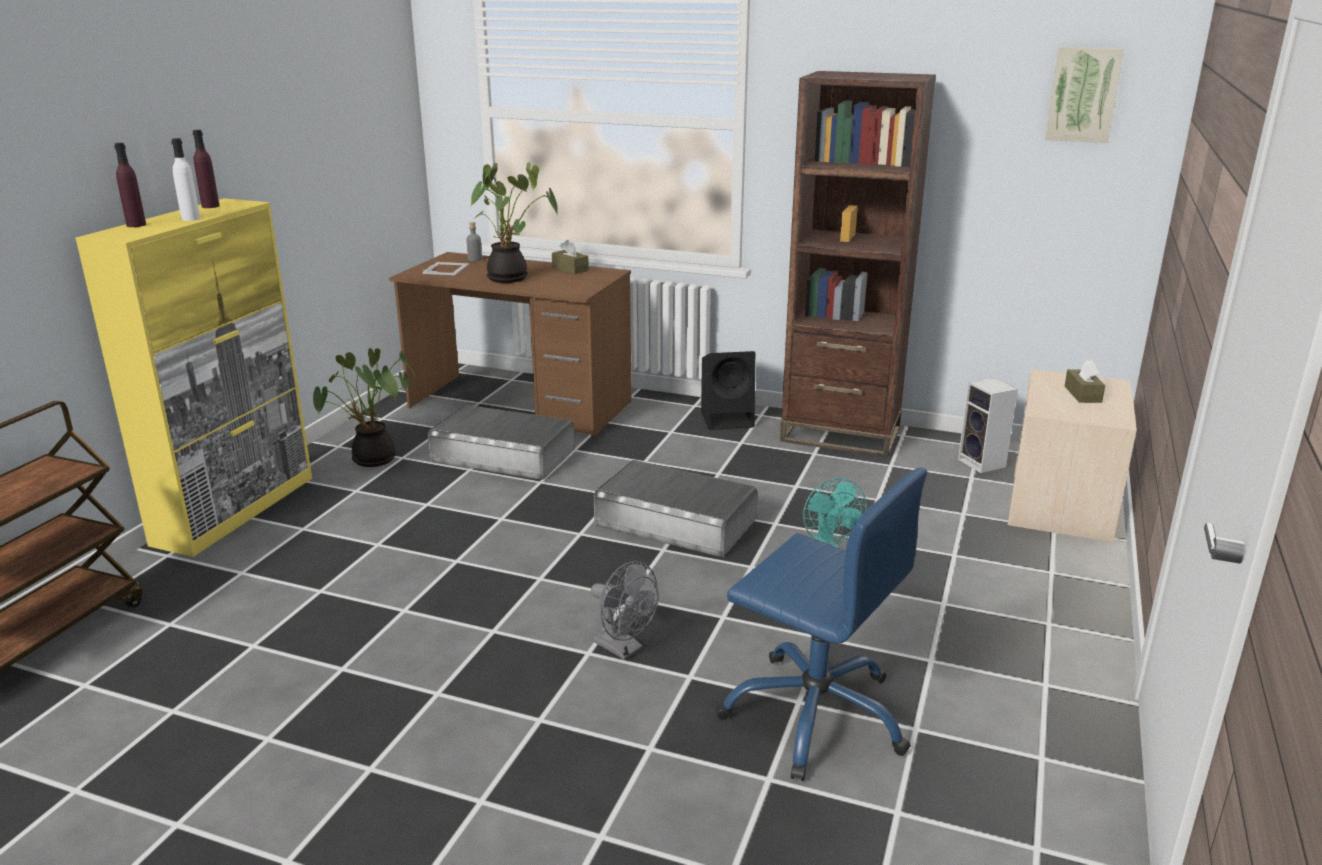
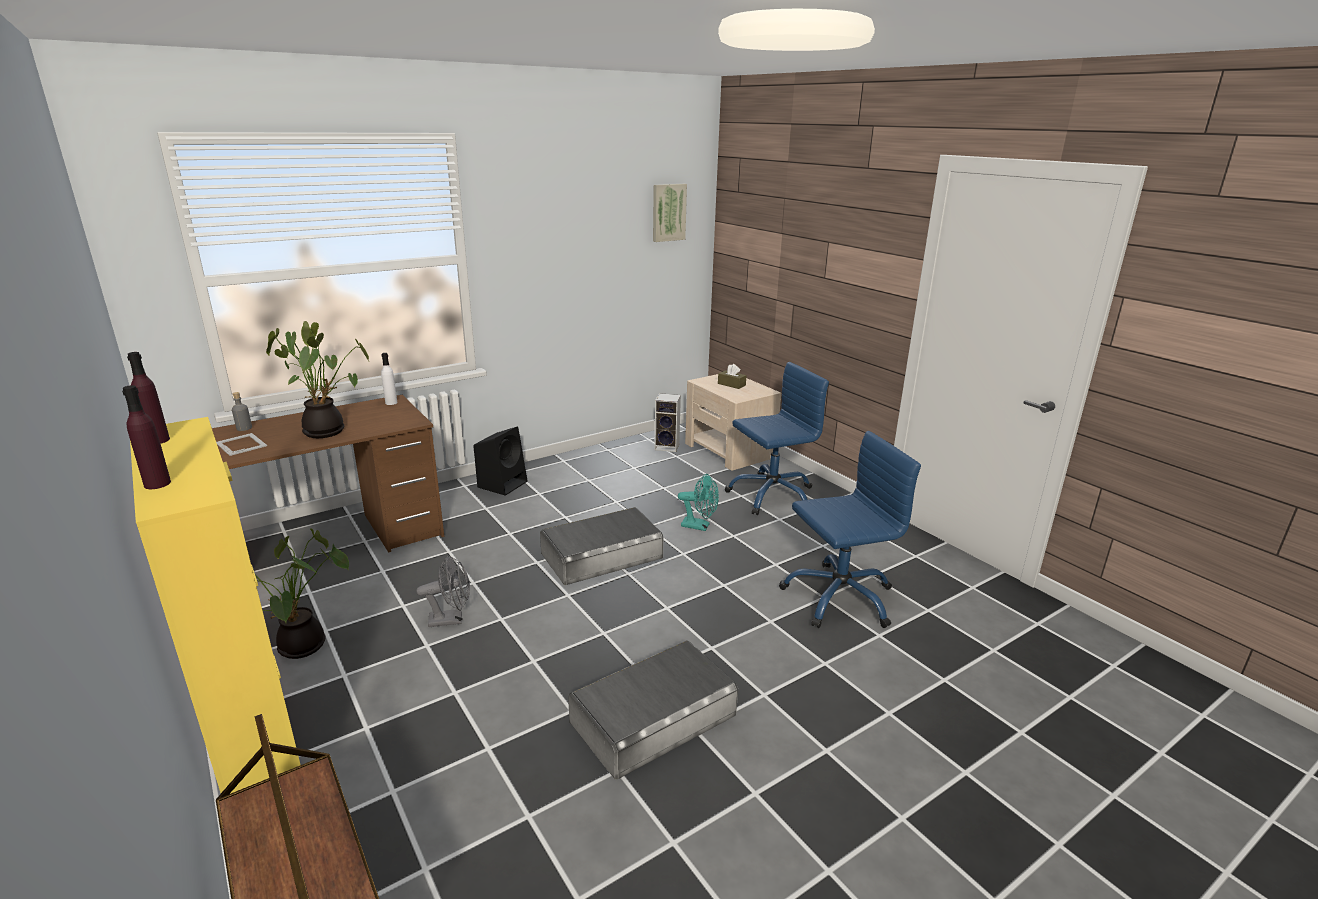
camera: 55 degrees left, 0 degrees up
white bottle [171,138,200,221] -> white bottle moved to [381,353,397,405]
grey storage box [428,405,575,480] -> grey storage box moved to [568,640,738,780]
brown tissue box [552,240,589,274] -> none
grey fan [591,561,659,660] -> grey fan moved to [416,555,470,627]
brown bookcase [780,71,936,458] -> none
none -> blue office chair [725,362,829,515]

